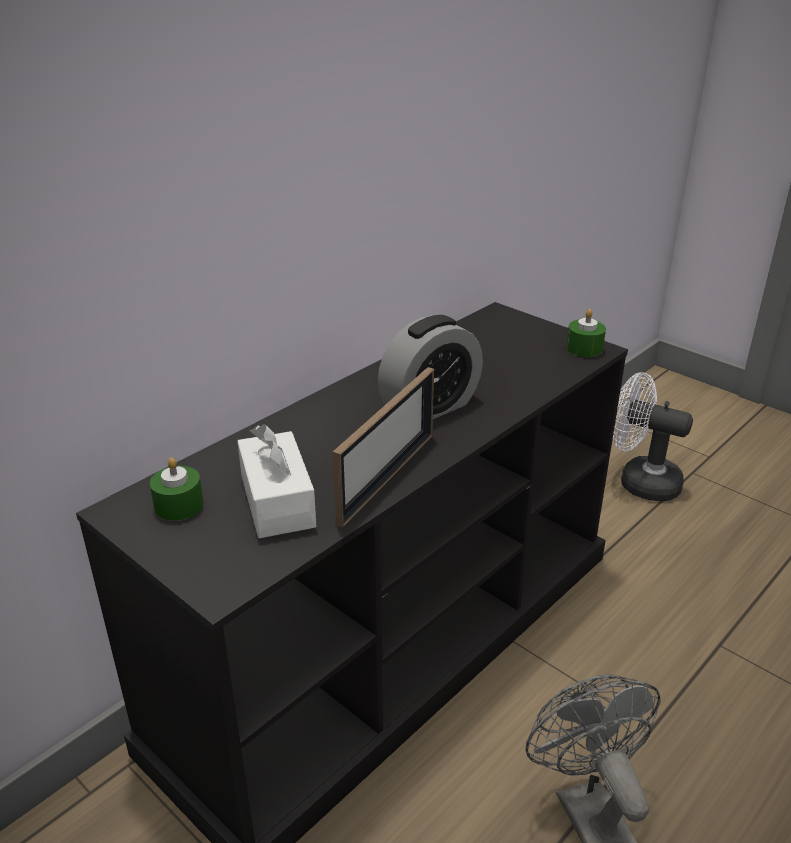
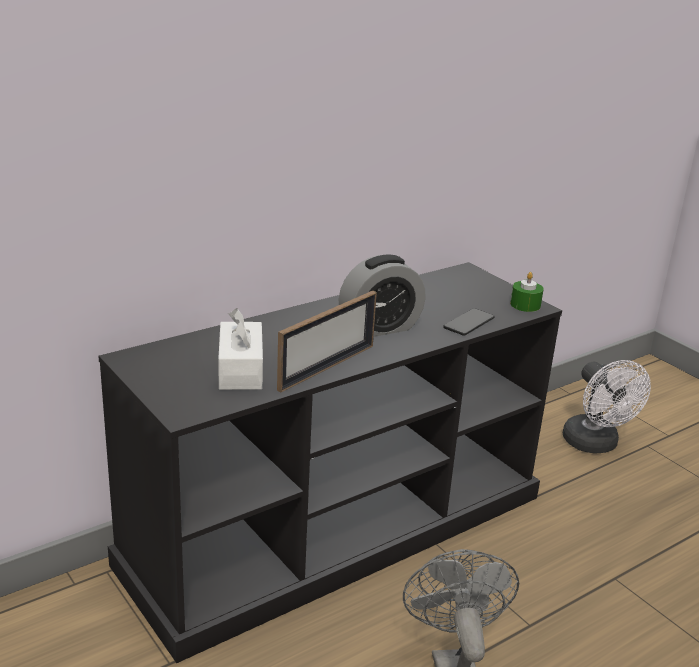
camera: 10 degrees right, 5 degrees down
green candle [150,458,204,521] -> none
white fan [613,372,693,502] -> white fan turned 150 degrees counterclockwise [563,360,651,454]
none -> phone [443,308,495,336]

